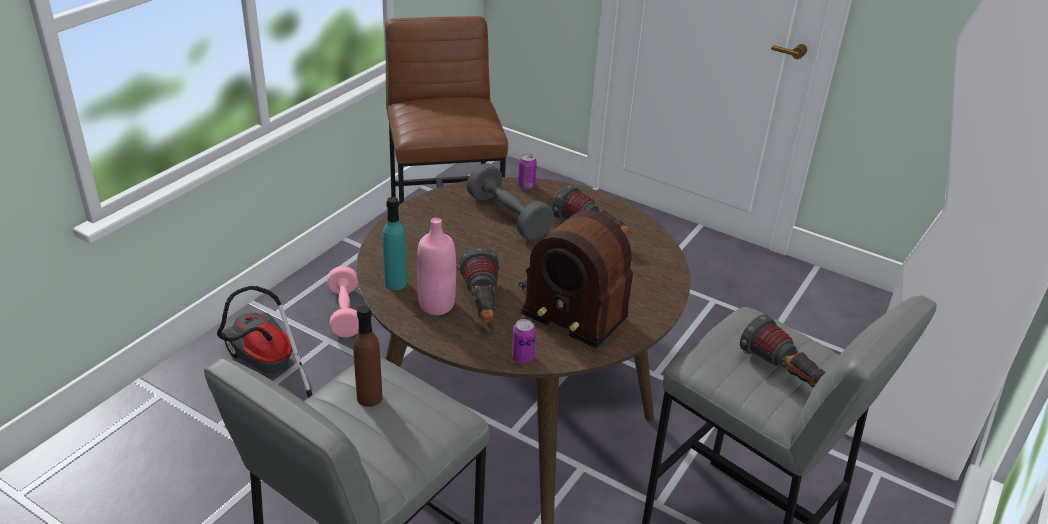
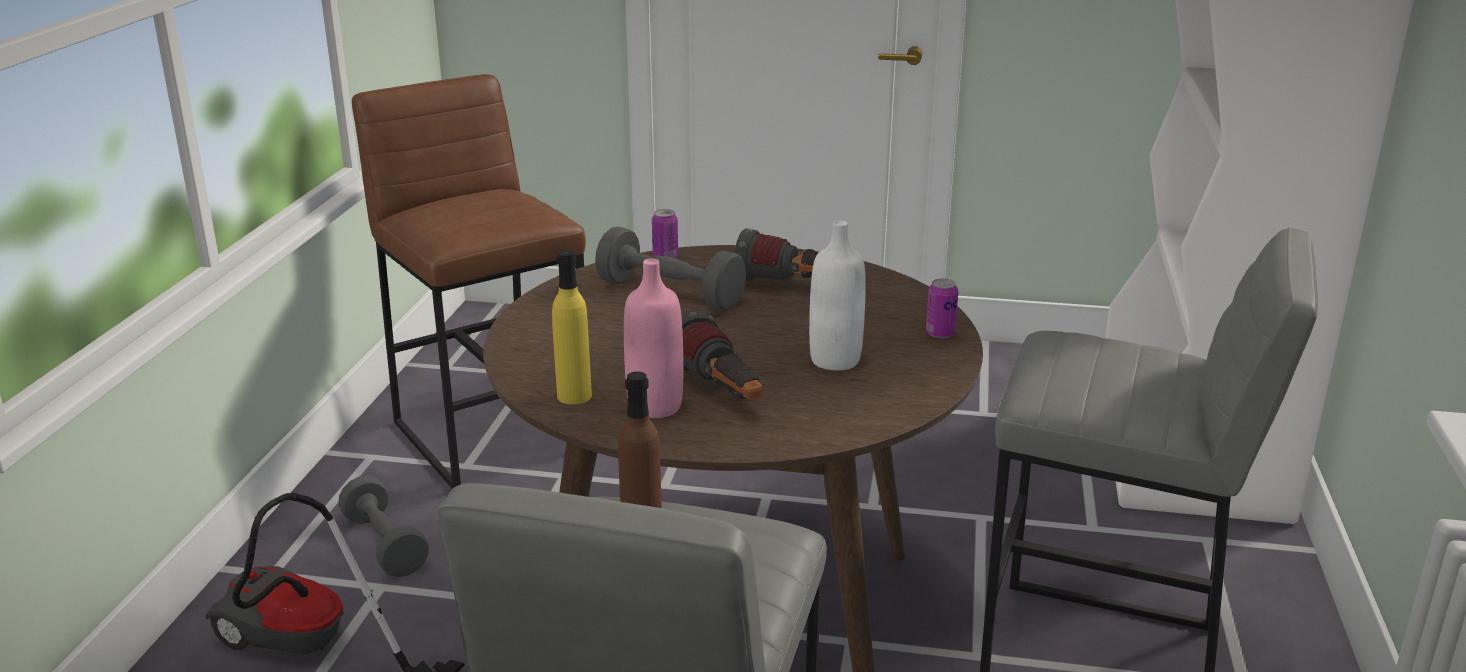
camera: 20 degrees left, 10 degrees down
pink dumbbell [327,266,359,337] -> grey dumbbell [338,476,429,577]
turquoise bottle [383,197,407,290] -> yellow bottle [552,250,592,405]
can [512,319,536,363] -> can moved to [926,278,958,338]
radio [519,210,633,348] -> white bottle [809,221,866,370]
flashlight [740,314,825,388] -> none

